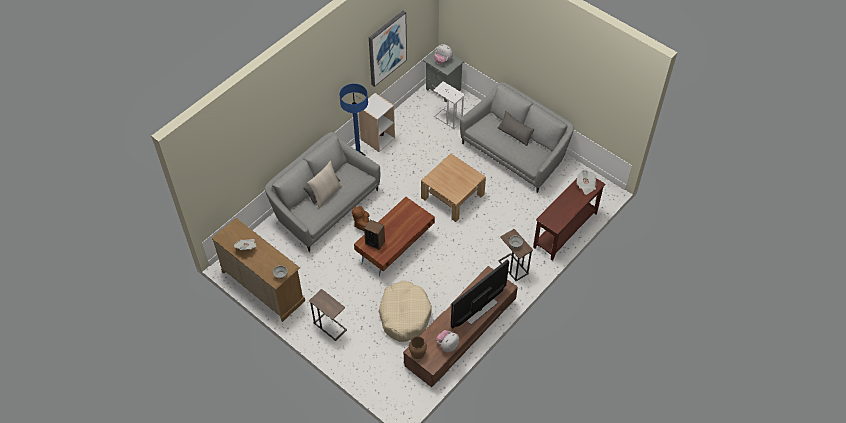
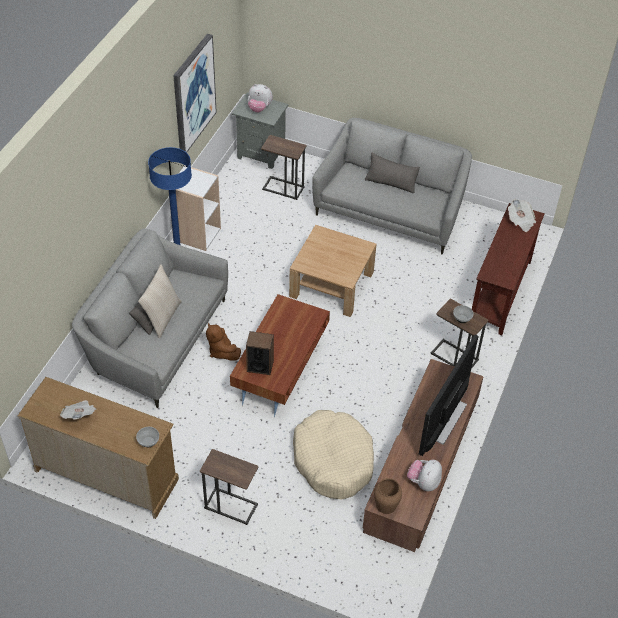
camera: 20 degrees left, 5 degrees down
white side table [433,81,465,129] -> brown side table [261,135,306,200]

